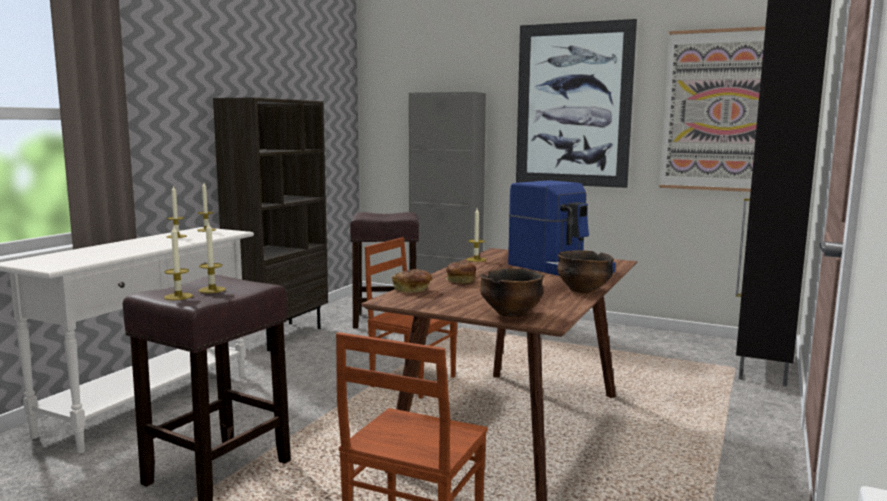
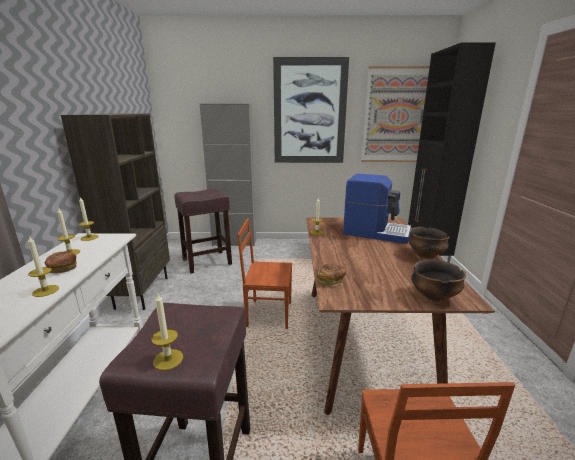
camera: 25 degrees left, 10 degrees up
candle [199,222,226,293] -> candle moved to [28,235,59,297]
bread [446,262,476,284] -> bread moved to [44,251,76,273]

